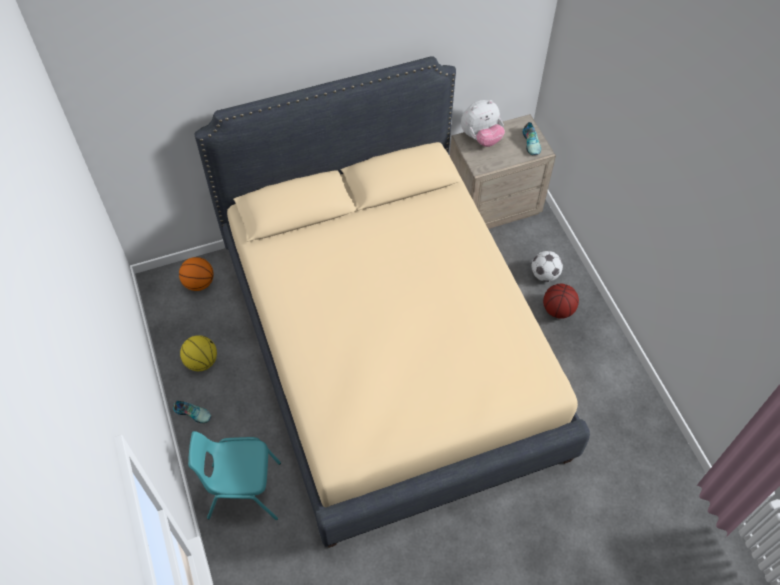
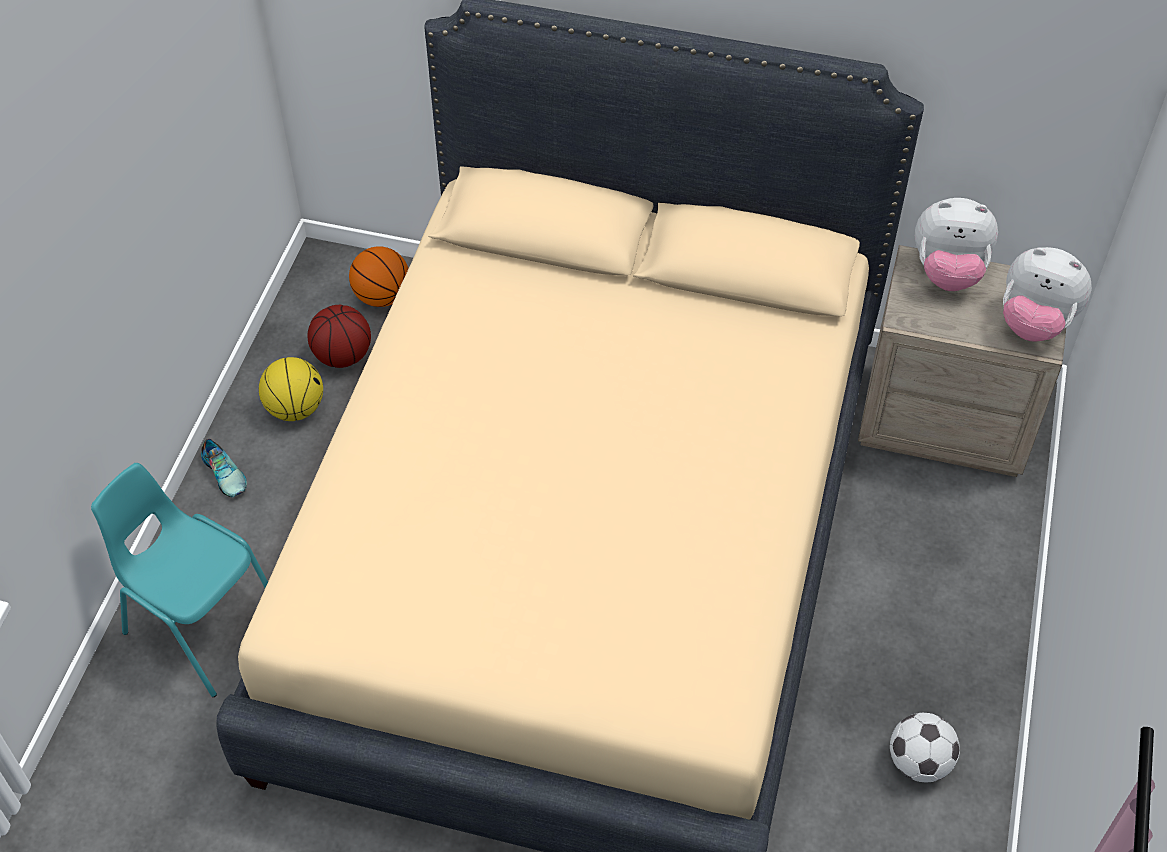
camera: 35 degrees right, 5 degrees down
shoe [522,122,541,155] -> plush toy [1003,247,1092,342]
football [531,251,563,282] -> football moved to [890,713,960,782]
basketball [543,284,579,319] -> basketball moved to [308,305,371,368]

